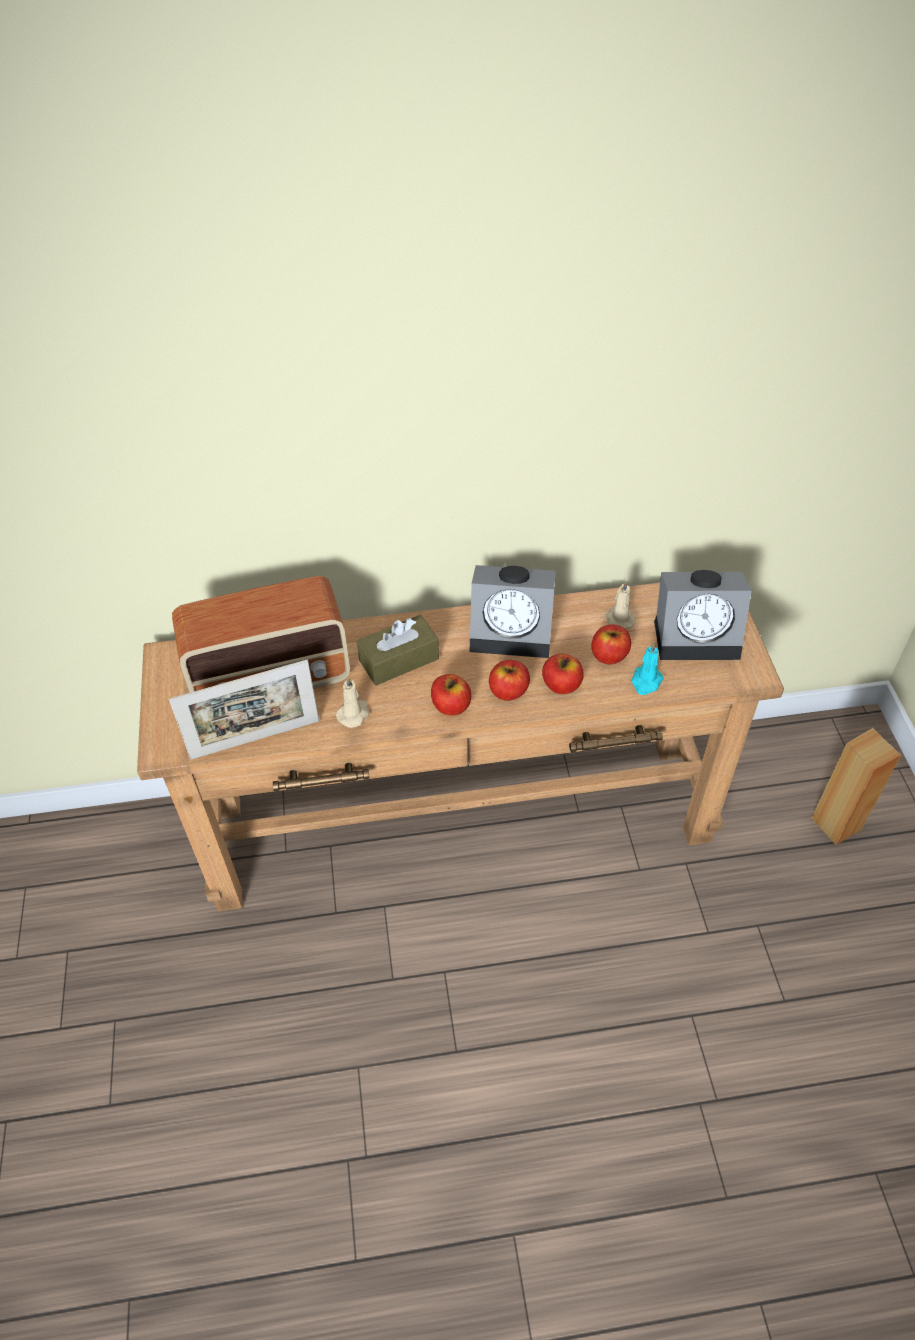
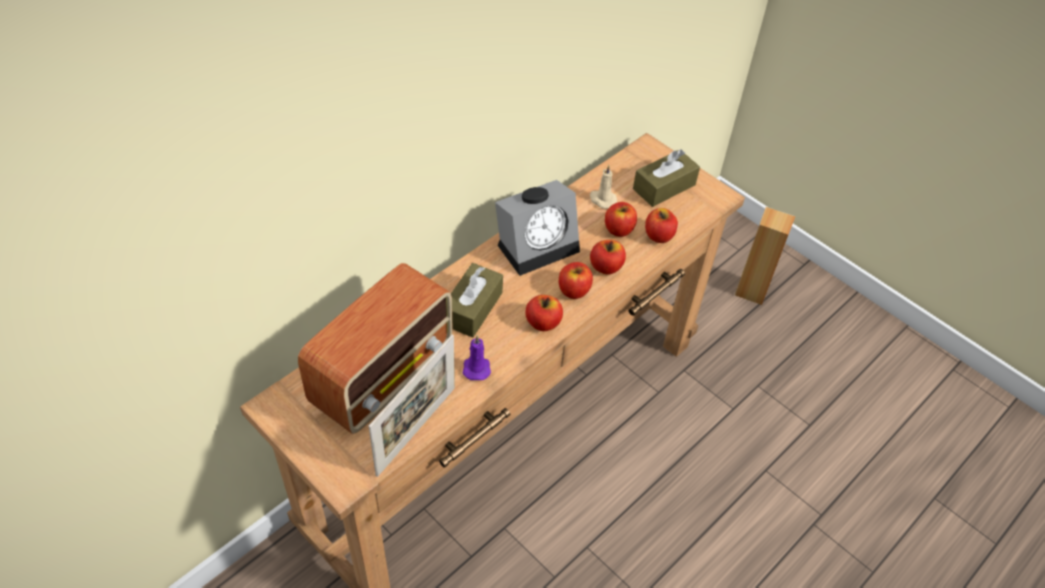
camera: 40 degrees left, 0 degrees up
beige candle [336,677,370,728] -> purple candle [463,335,491,380]
turquoise candle [632,642,664,695] -> apple [645,208,678,243]
alarm clock [654,570,752,660] -> brown tissue box [633,149,700,207]

